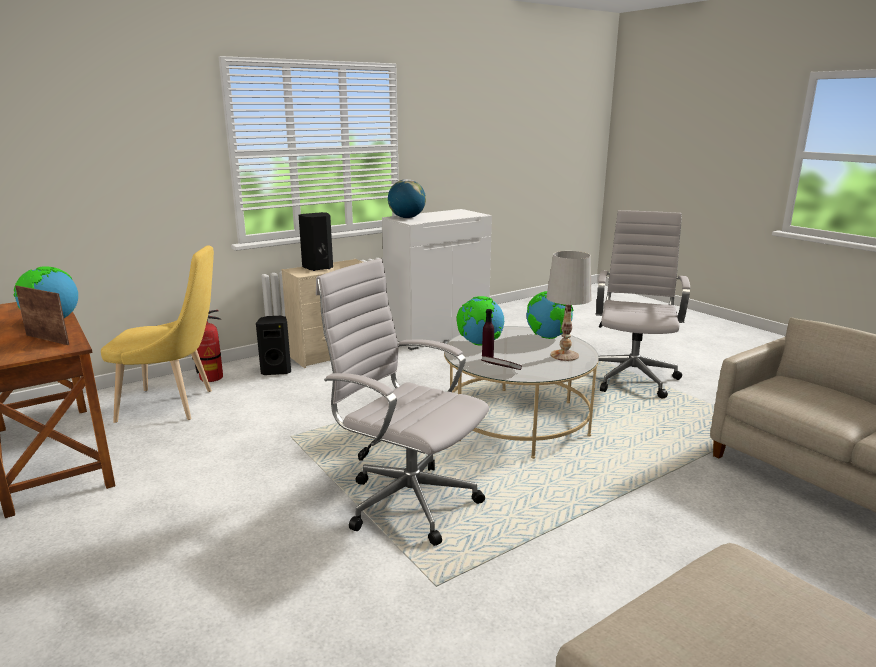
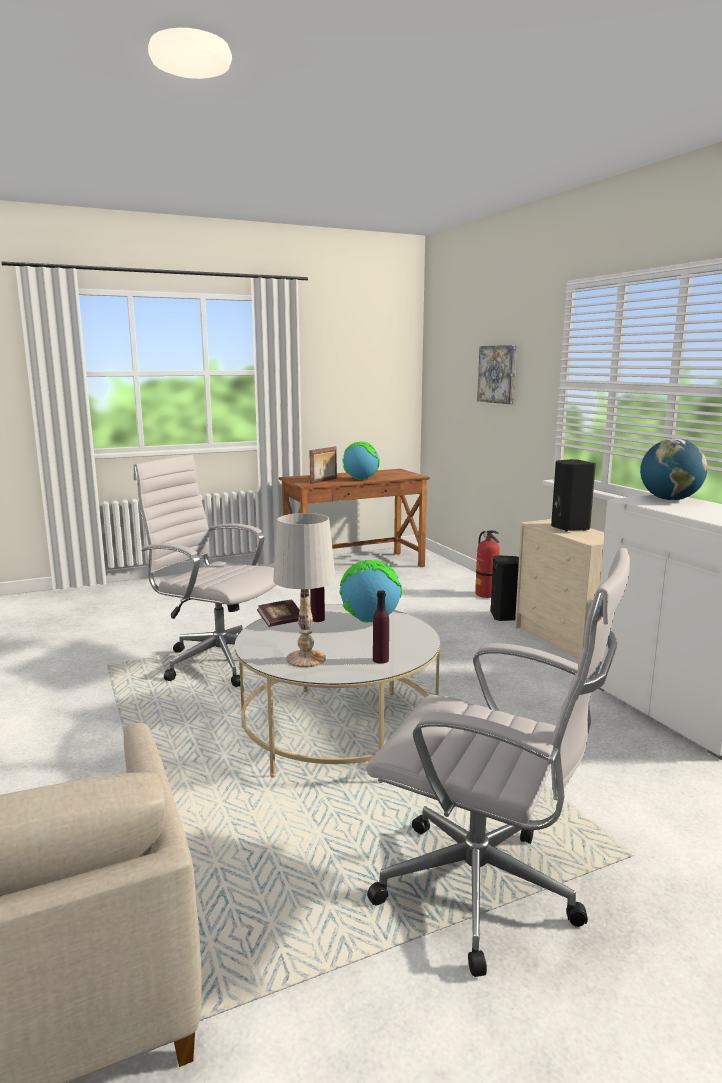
camera: 100 degrees right, 5 degrees down
yellow chair [101,245,214,423] -> none
white office chair [316,258,489,546] -> white office chair turned 105 degrees counterclockwise [133,455,276,687]
globe [527,291,573,339] -> purple bottle [373,590,389,664]
none -> picture [477,345,517,404]

